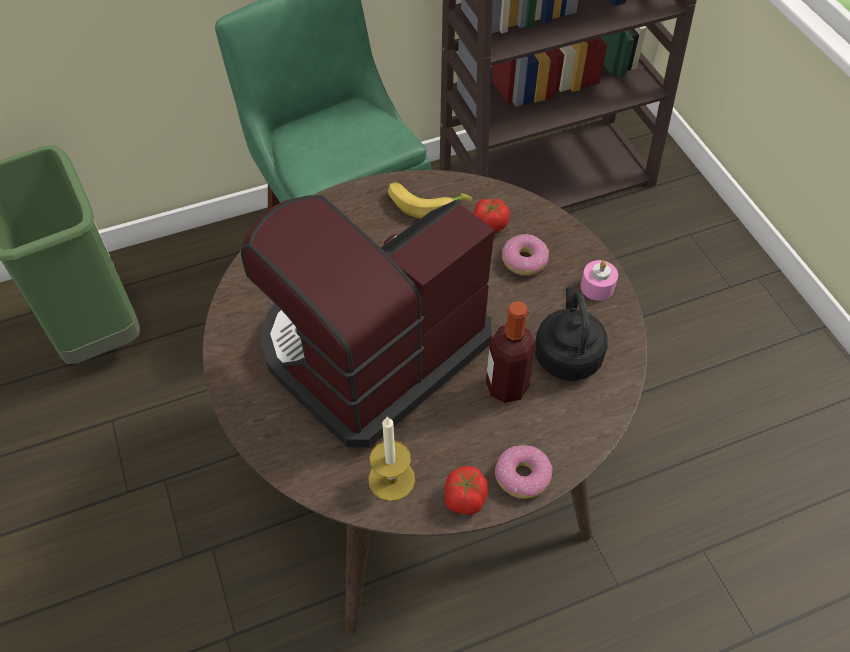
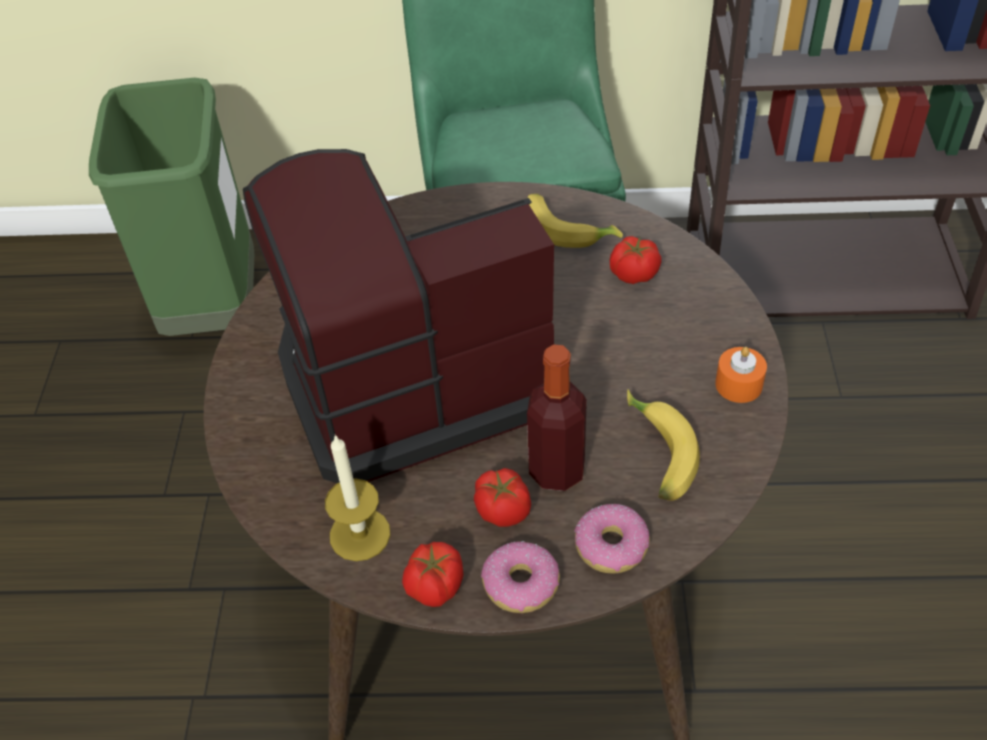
camera: 25 degrees right, 5 degrees down
donut [502,234,549,276] -> donut moved to [574,504,650,574]
black kettle [535,286,608,381] -> banana [627,389,700,501]
pink candle [581,260,618,301] -> orange candle [715,347,767,403]
none -> tomato [474,468,531,527]

